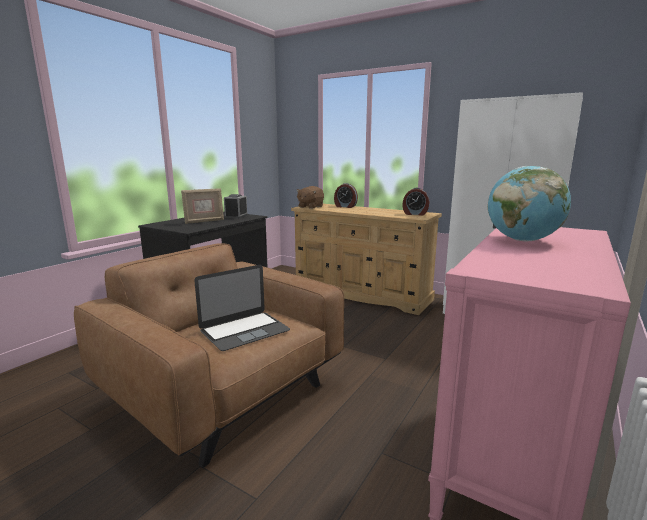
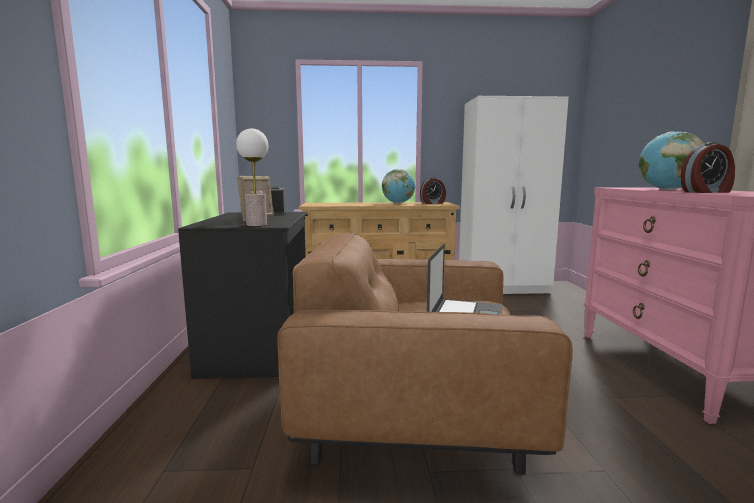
camera: 35 degrees left, 5 degrees down
brown plush toy [296,186,324,209] -> none
alarm clock [334,183,358,208] -> alarm clock moved to [680,142,735,193]
none -> table lamp [236,128,268,226]
none -> globe [382,169,415,203]

